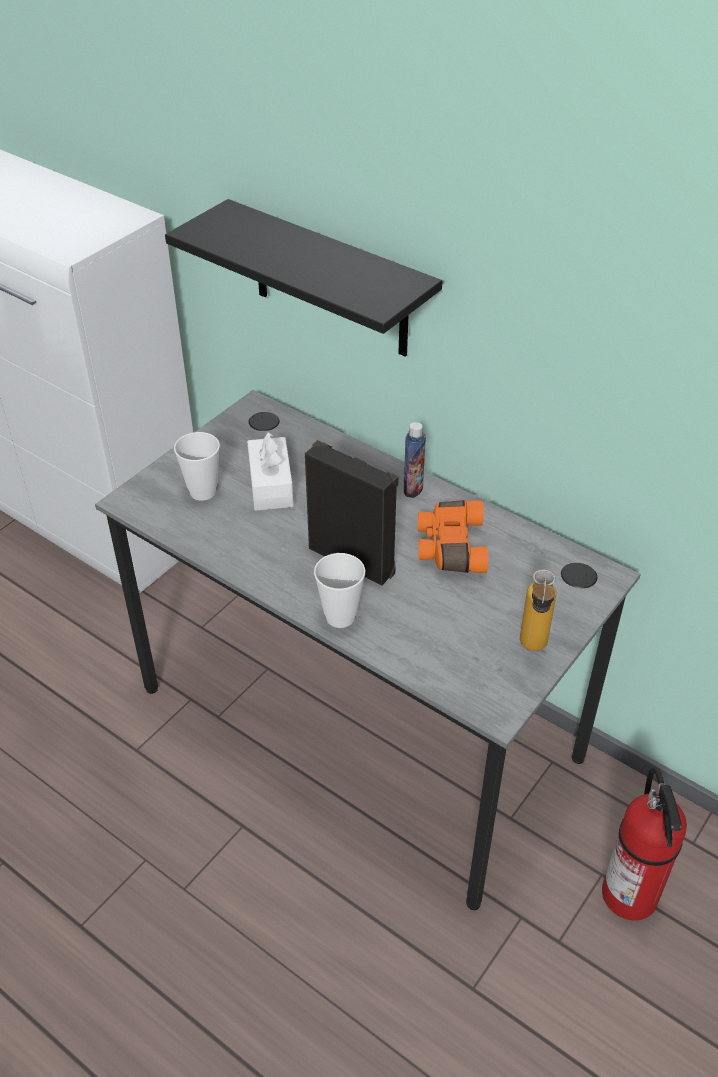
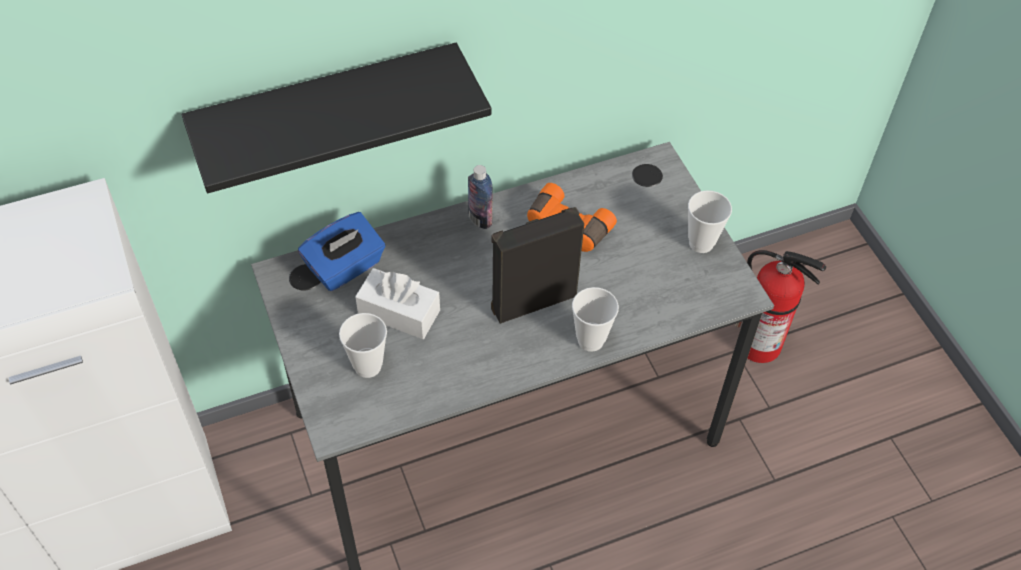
camera: 60 degrees left, 10 degrees up
bottle [520,569,556,651] -> cup [688,190,732,253]
none -> blue tissue box [298,212,386,291]

